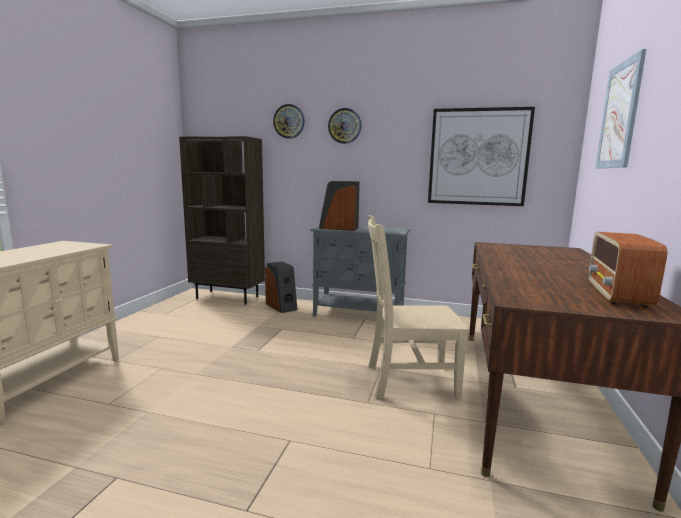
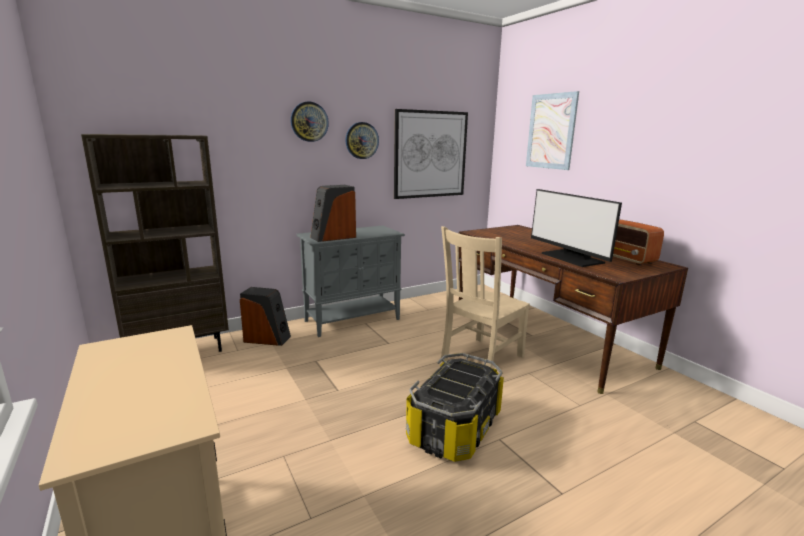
camera: 45 degrees left, 5 degrees up
wall clock [273,104,305,139] -> wall clock moved to [345,122,379,159]
none -> storage box [406,353,504,462]
none -> monitor [531,189,622,267]

